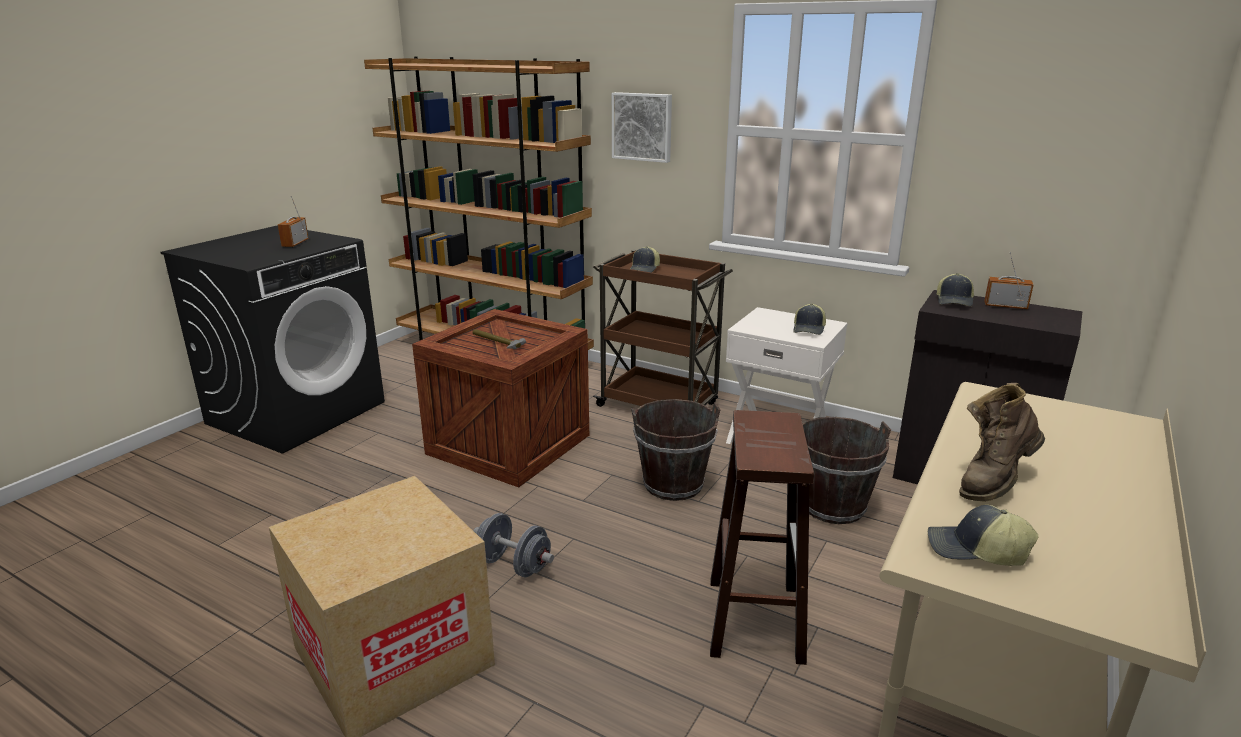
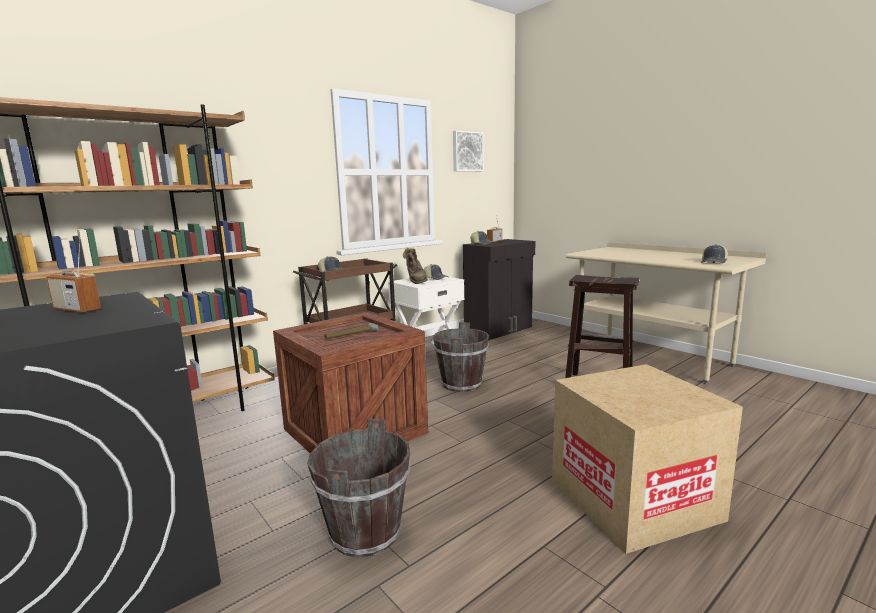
camera: 70 degrees left, 10 degrees down
grey dumbbell [474,513,554,577] -> none
picture [612,92,672,163] -> picture moved to [453,131,484,171]
brown bucket [803,417,891,524] -> brown bucket moved to [308,418,410,558]
brown boot [959,383,1045,502] -> brown boot moved to [403,248,428,284]

